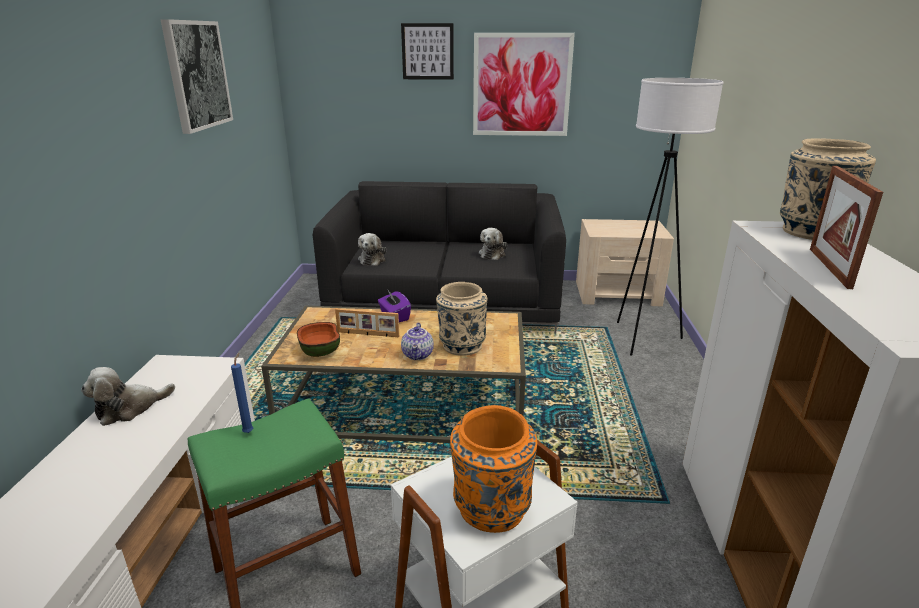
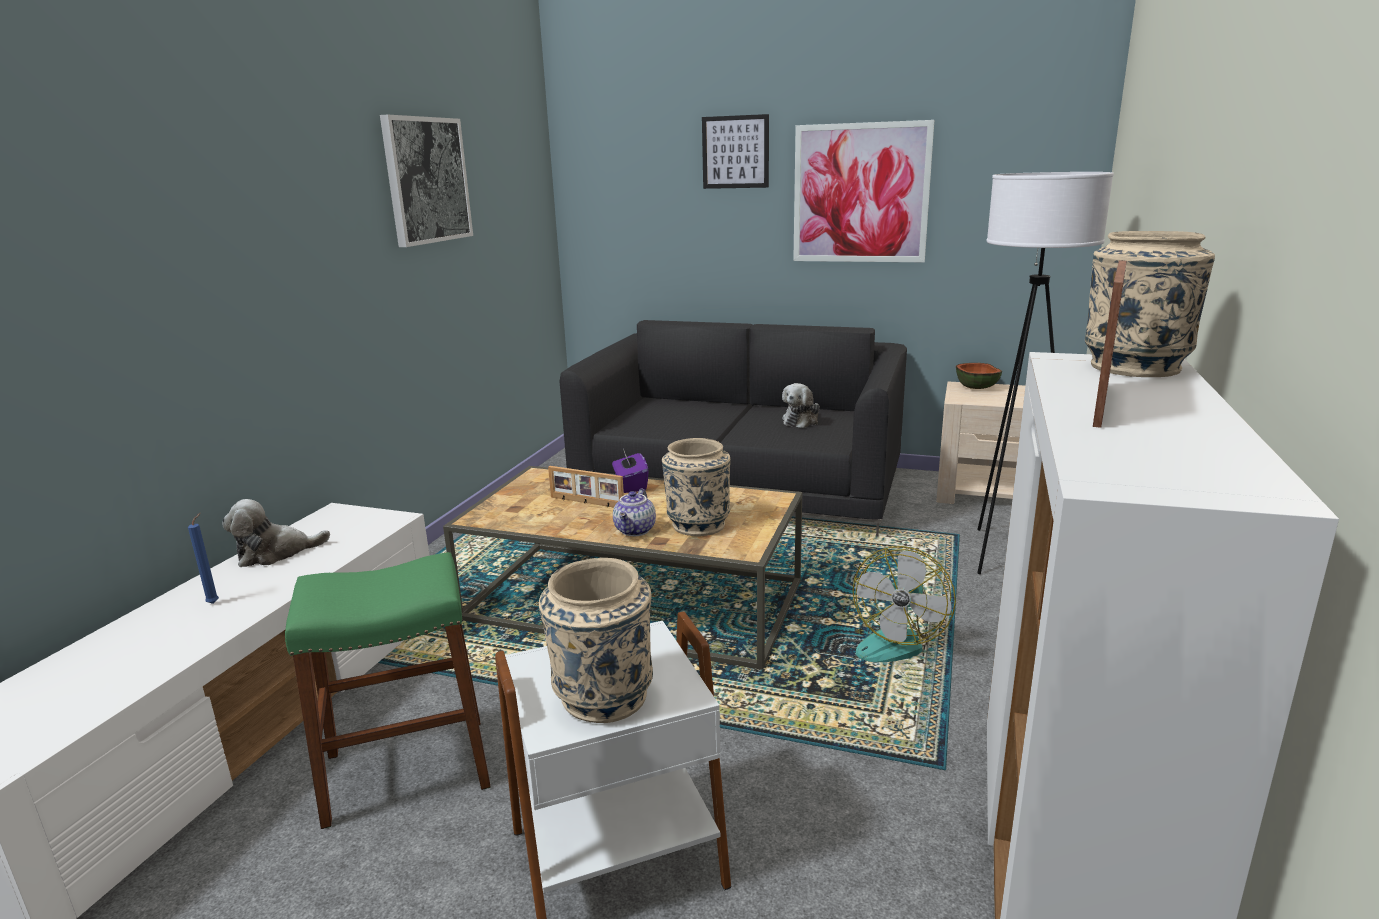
camera: 15 degrees right, 5 degrees down
blue candle [231,353,253,433] -> blue candle moved to [188,513,219,604]
bowl [297,322,340,357] -> bowl moved to [956,363,1002,389]
plush toy [358,233,386,266] -> none
orange vase [450,405,537,533] -> beige vase [539,558,653,723]
none -> fan [852,546,956,662]

